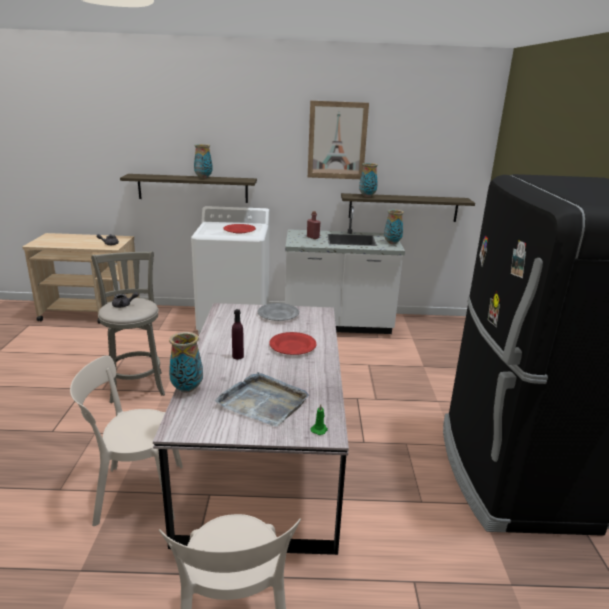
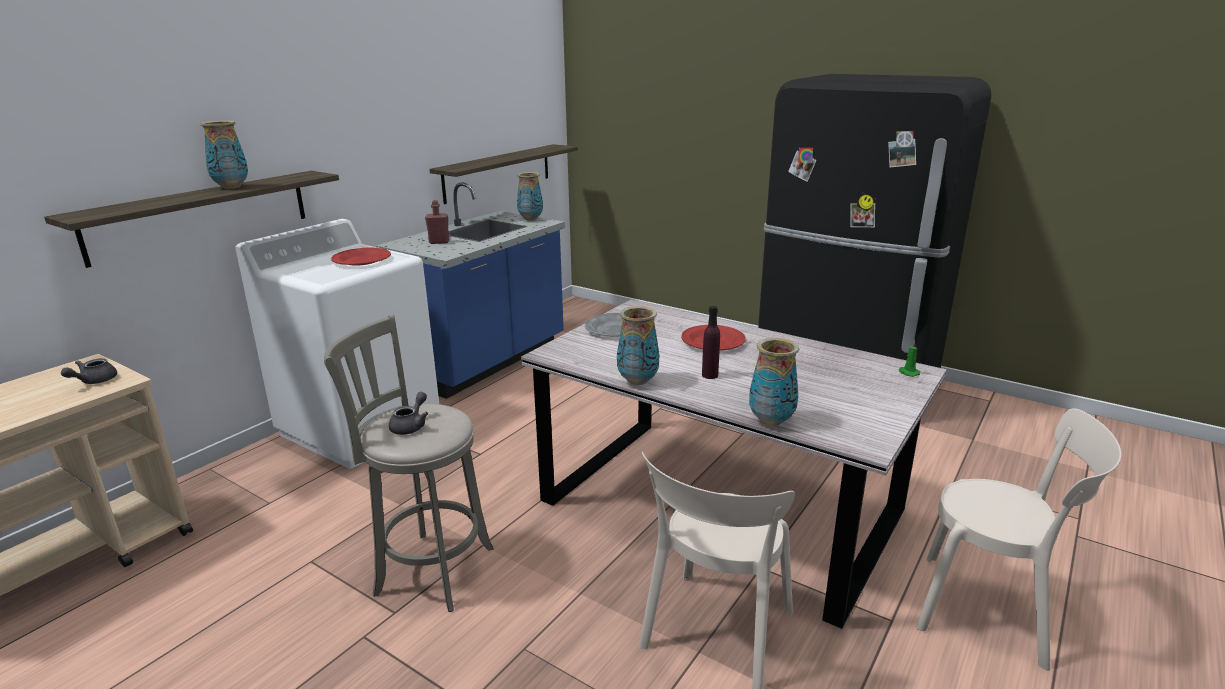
camera: 55 degrees left, 0 degrees up
grey tray [215,372,309,427] -> none
white counter [285,206,405,334] -> blue counter [376,182,565,399]
picture [308,101,369,179] -> none
vase [359,163,378,197] -> vase moved to [617,306,659,385]

